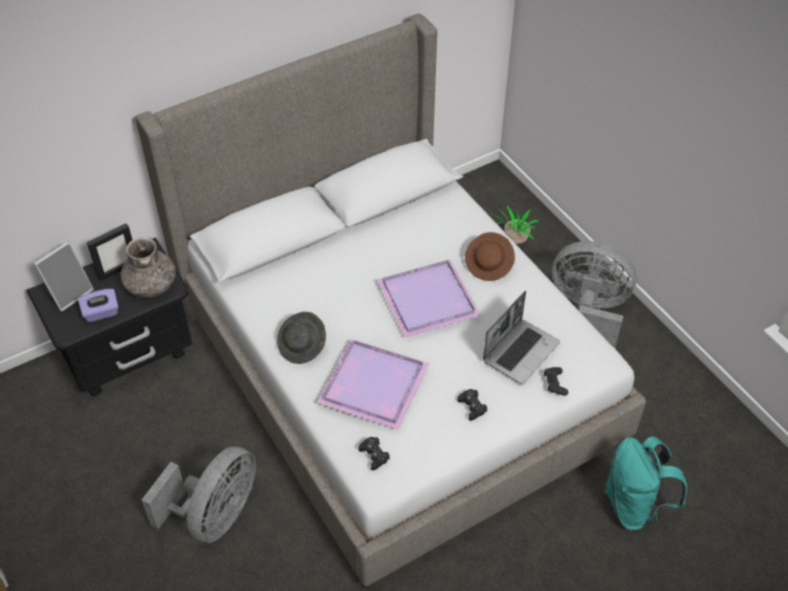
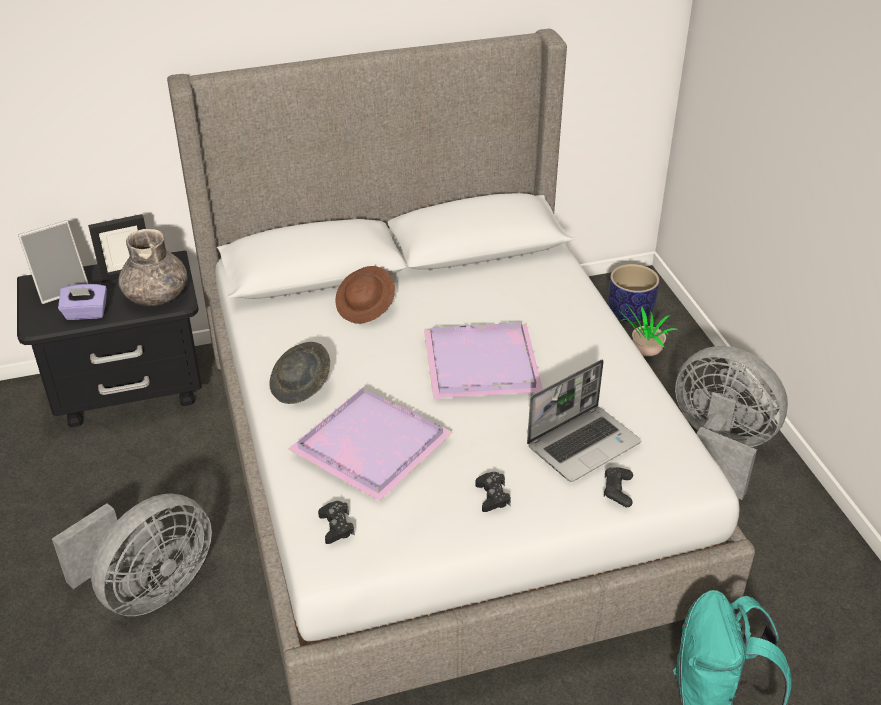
camera: 15 degrees right, 10 degrees down
brown hat [465,232,515,281] -> brown hat moved to [336,266,395,323]
none -> planter [608,264,660,322]

